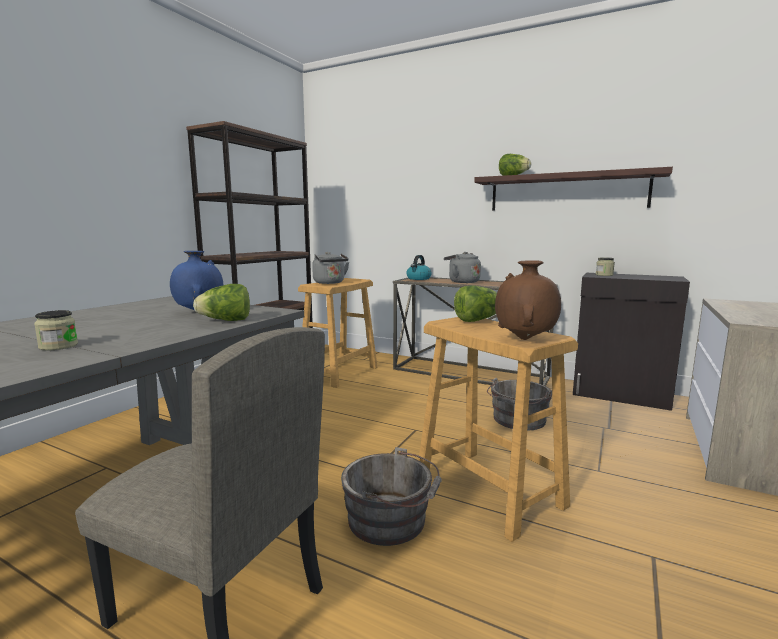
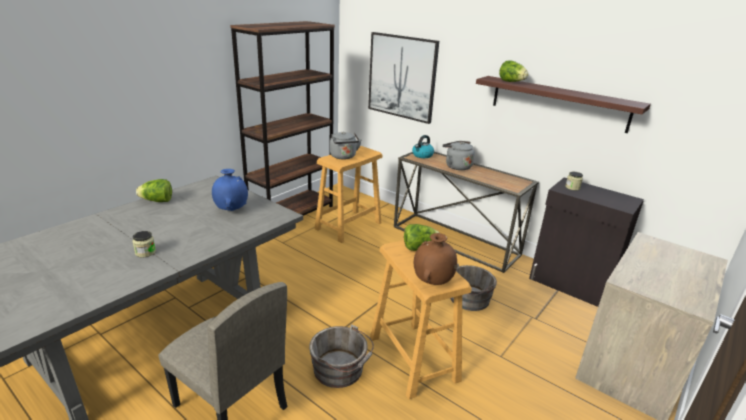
camera: 10 degrees right, 15 degrees up
lettuce [193,284,250,321] -> lettuce moved to [136,179,172,202]
none -> picture [368,32,439,124]

